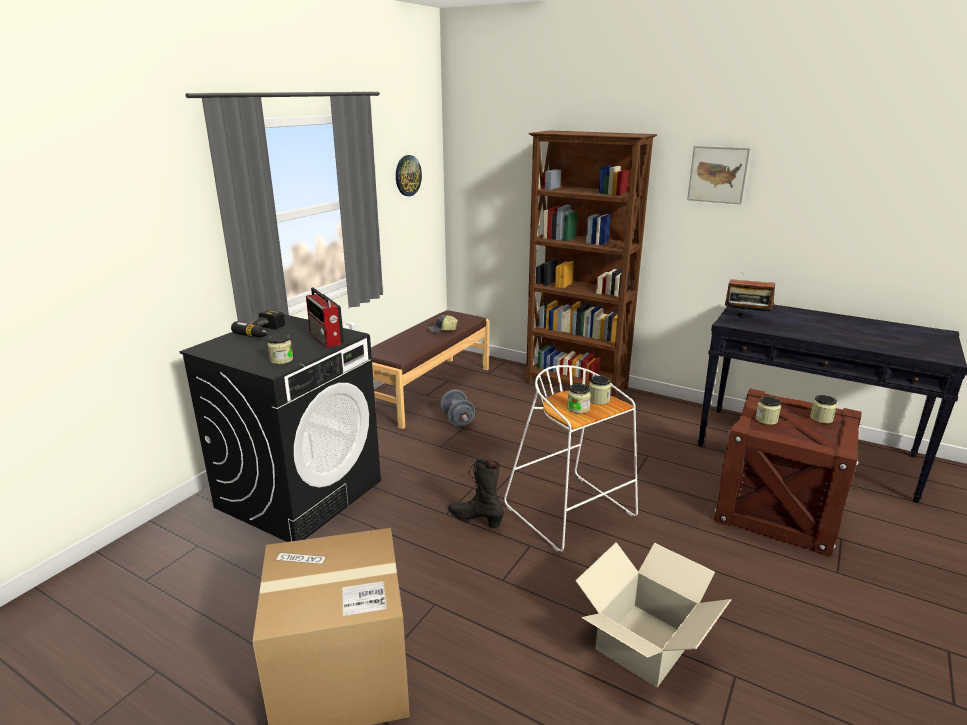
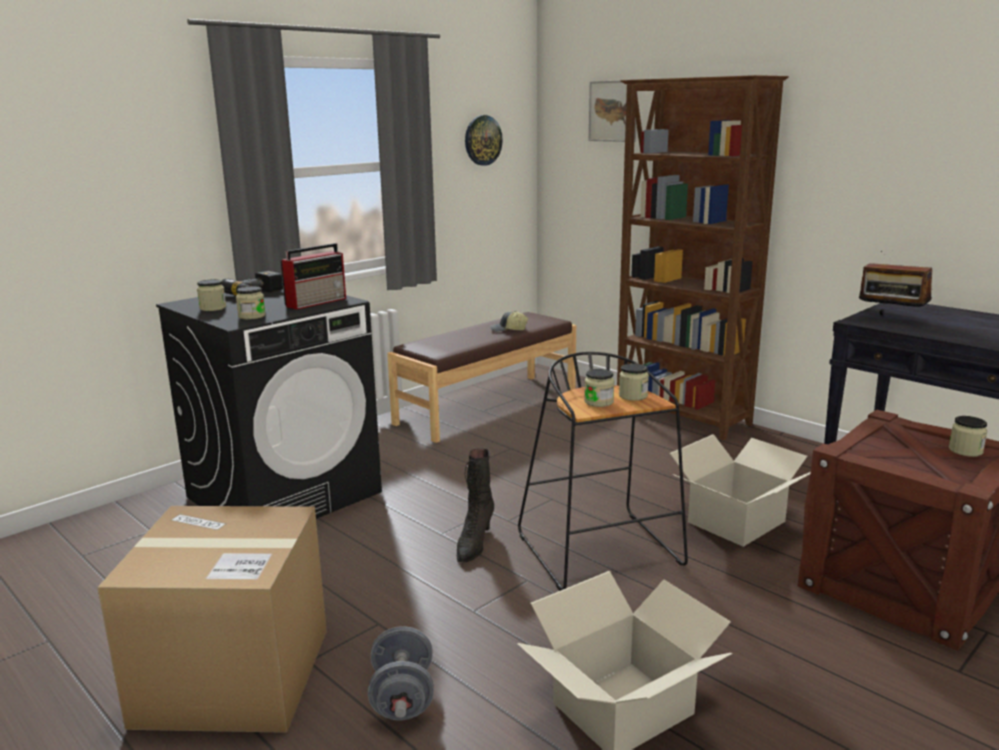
camera: 15 degrees right, 5 degrees down
radio [306,287,344,348] -> radio turned 120 degrees counterclockwise [281,243,346,310]
grey dumbbell [440,389,475,427] -> grey dumbbell moved to [368,626,434,721]
black boot [448,459,504,528] -> black boot turned 120 degrees counterclockwise [457,448,494,562]
white stool [504,365,638,552] -> black stool [518,352,688,591]
picture [687,146,750,204] -> picture moved to [589,80,638,142]
jar [755,396,781,425] -> jar moved to [197,279,226,311]
none -> cardboard box [670,434,811,547]

